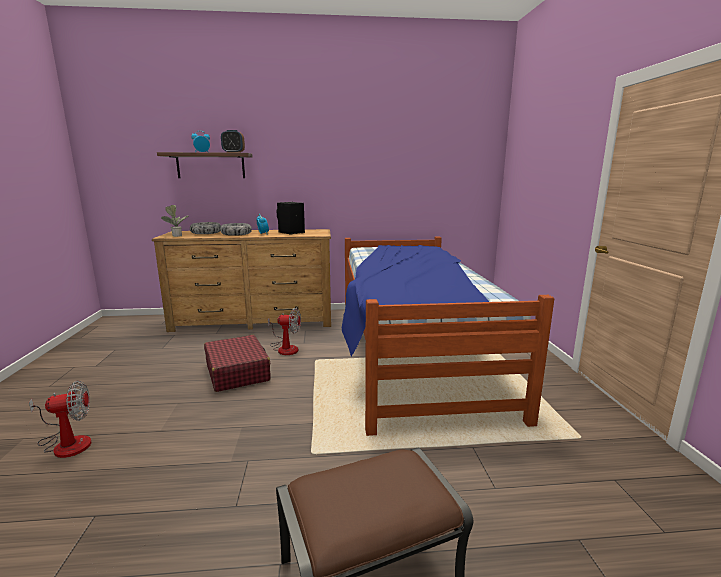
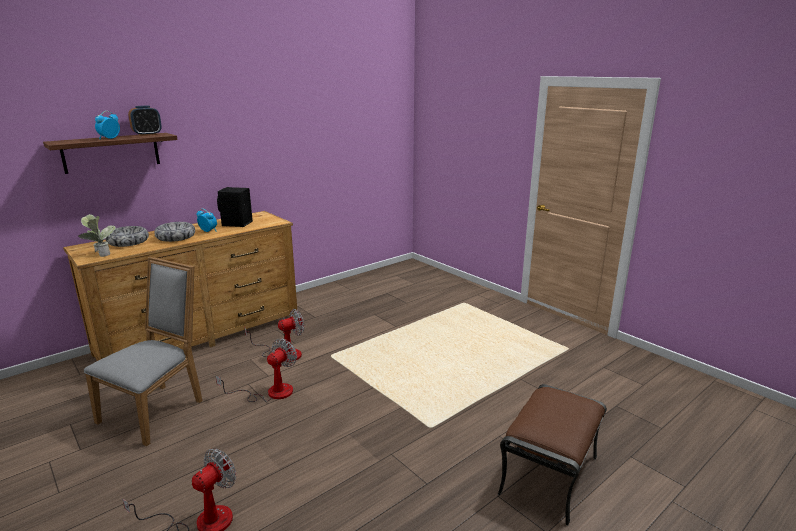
camera: 35 degrees left, 5 degrees up
red suitcase [204,335,271,392] -> fan [216,339,297,402]
bed [342,237,554,436] -> none
none -> grey chair [84,257,202,446]

